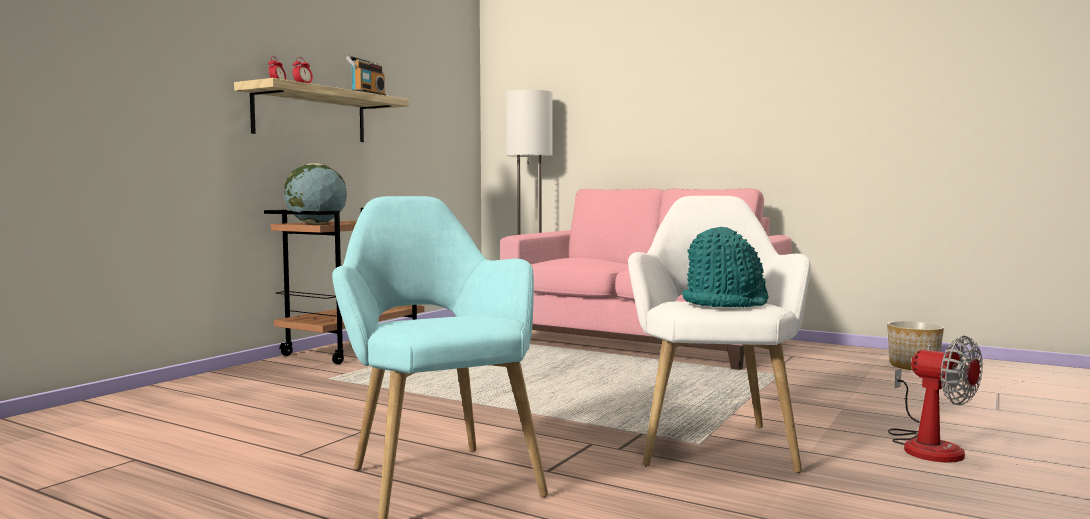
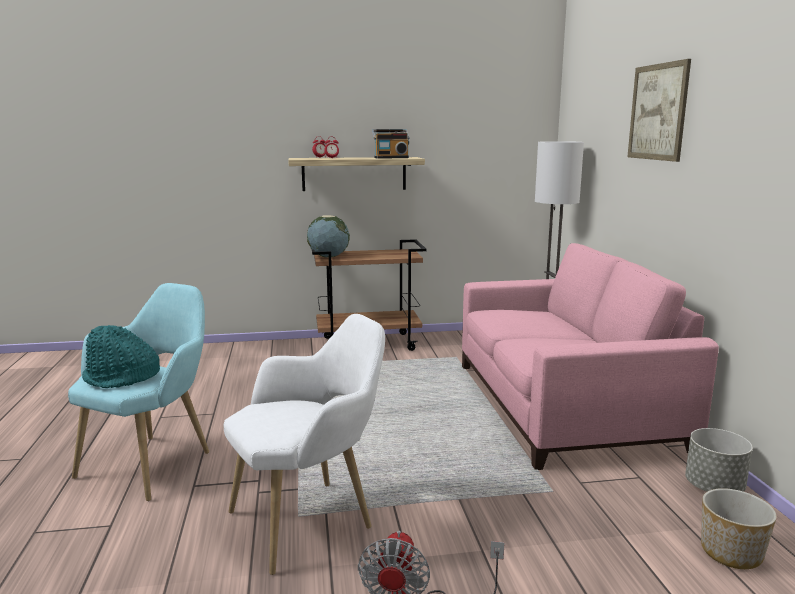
camera: 50 degrees right, 10 degrees up
turquoise hat [683,227,769,307] -> turquoise hat moved to [82,325,160,388]
none -> picture [627,59,691,162]
none -> grey planter [685,428,753,492]

